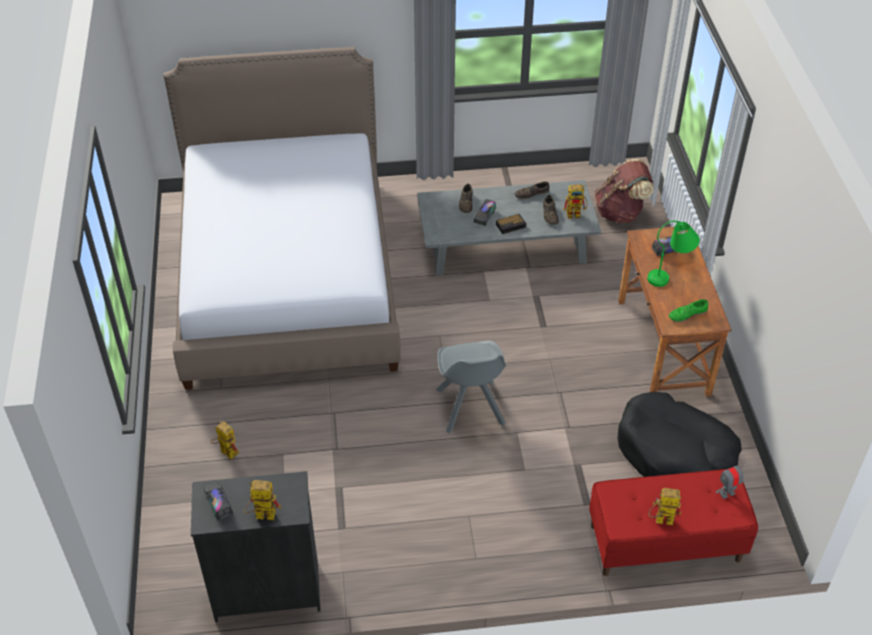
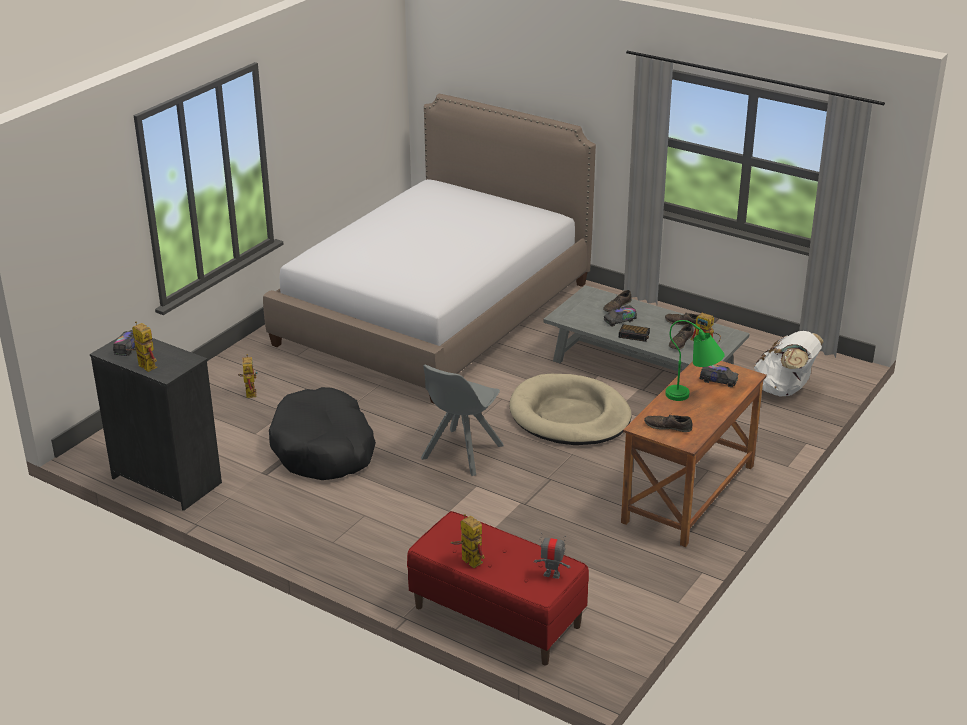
camera: 40 degrees right, 15 degrees down
brown backpack [595,159,654,223] -> white backpack [754,331,824,396]
black dog bed [618,392,742,477] -> black dog bed moved to [269,387,376,480]
green shoe [669,299,708,322] -> brown shoe [644,415,693,432]
none -> beige dog bed [509,374,632,445]

